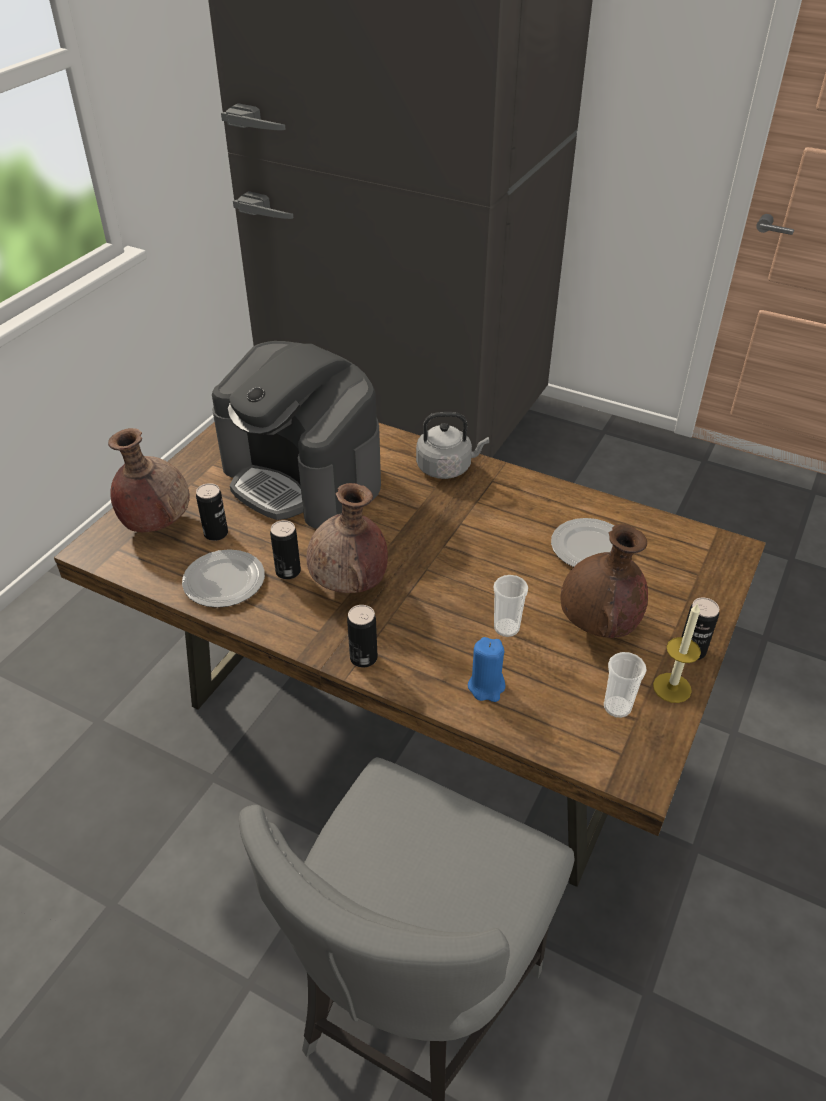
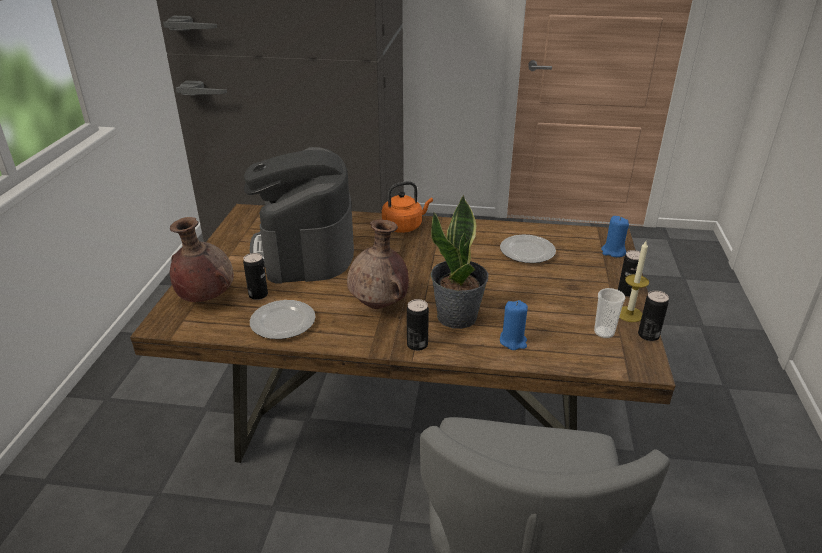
camera: 20 degrees left, 10 degrees down
coffee machine [212,341,381,529] -> coffee machine turned 60 degrees clockwise [244,147,354,284]
can [270,520,301,579] -> can moved to [638,290,669,341]
grey kettle [416,412,489,479] -> orange kettle [382,181,433,233]
cup [493,575,528,637] -> none
brown vase [560,524,648,638] -> none
none -> potted plant [431,195,489,329]
none -> blue candle [601,216,629,257]

